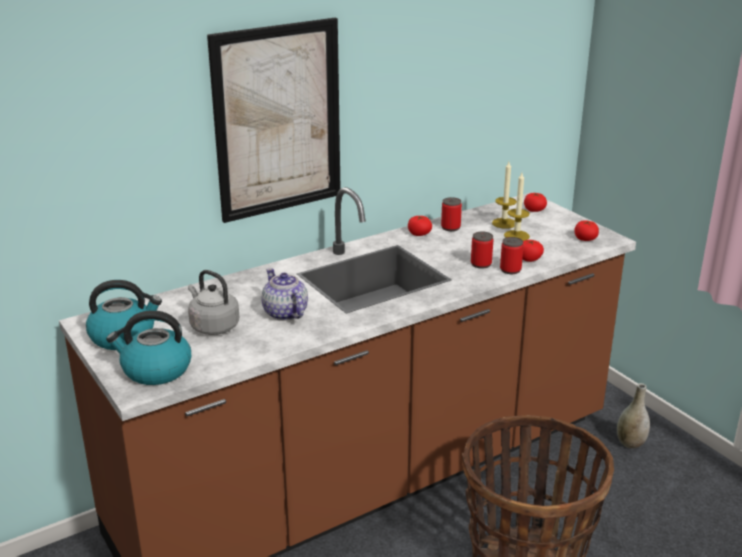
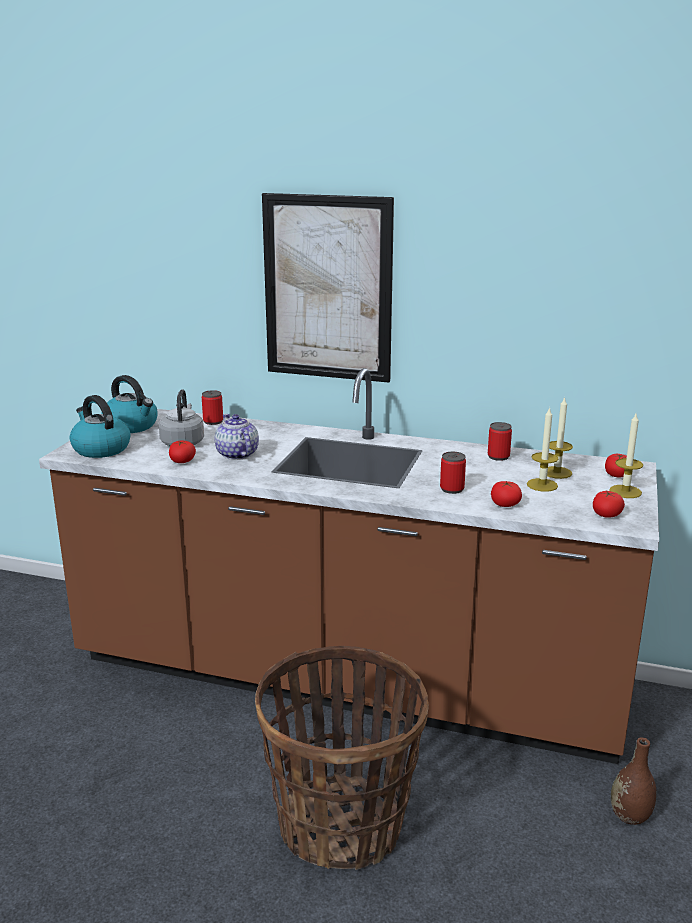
camera: 50 degrees right, 5 degrees down
teapot [261,268,308,321] -> teapot turned 45 degrees counterclockwise [215,414,259,460]
tomato [408,215,432,236] -> tomato moved to [169,441,196,463]
can [500,237,524,274] -> can moved to [202,390,223,425]
grey vase [617,383,650,449] -> brown vase [611,737,656,825]
none -> candle [609,414,643,498]

